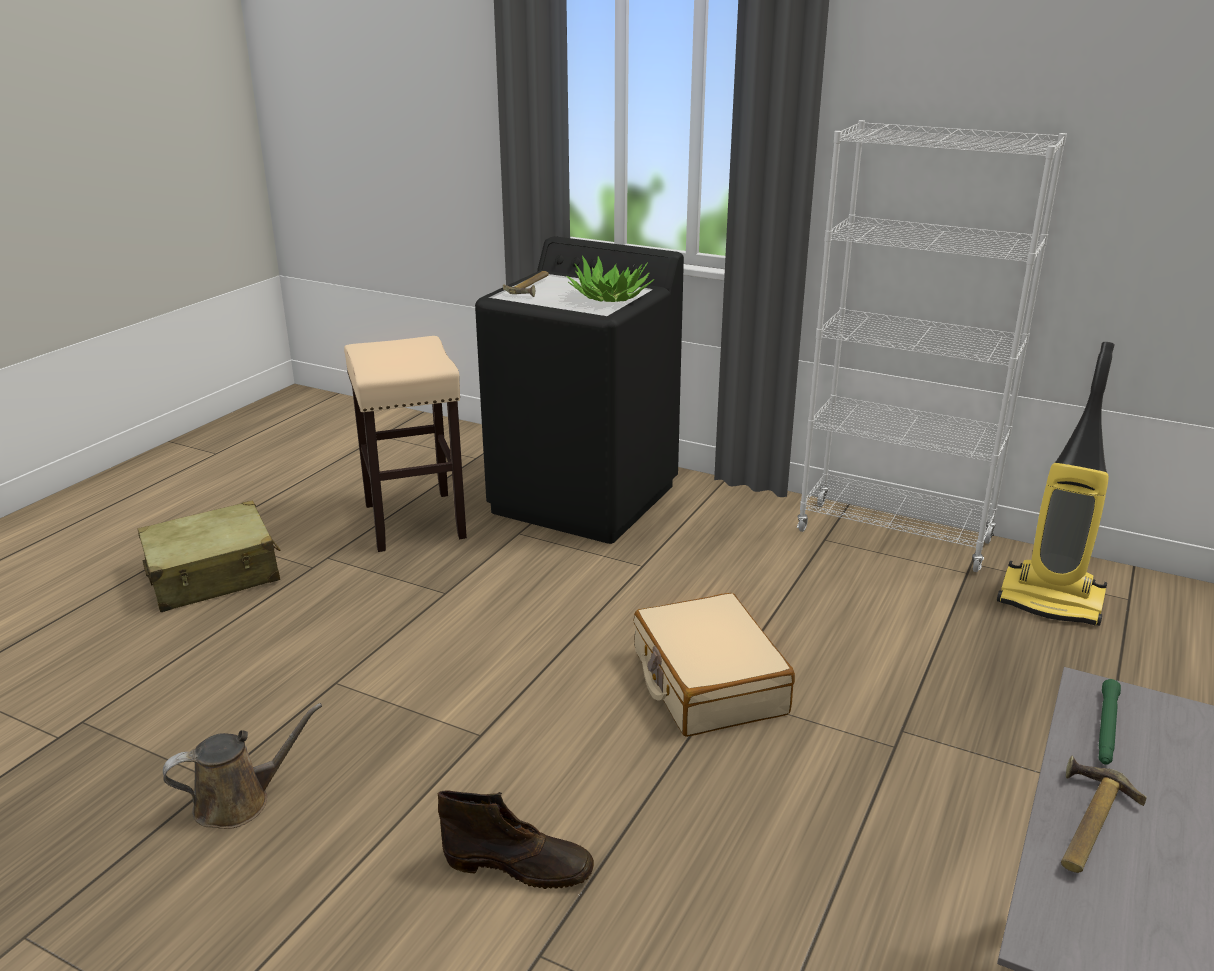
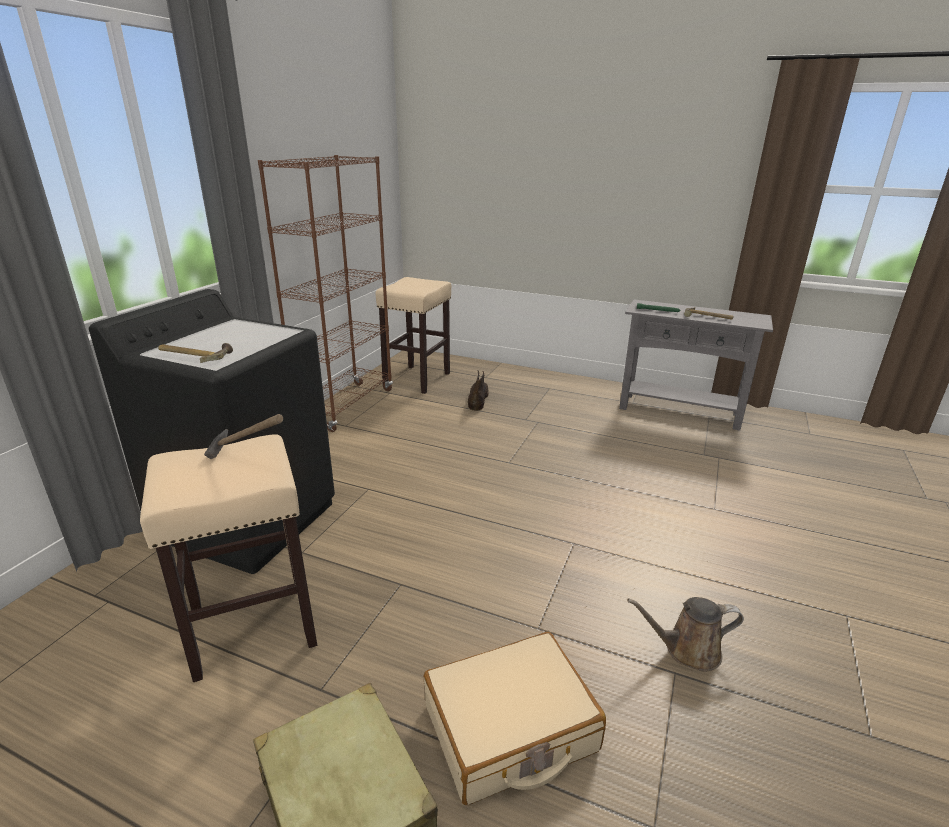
camera: 95 degrees left, 0 degrees up
brown watering can [163,703,322,829] -> brown watering can turned 60 degrees counterclockwise [627,597,744,672]
brown boot [438,791,594,889] -> brown boot moved to [468,370,489,411]
potted plant [566,255,655,302] -> none
beige suitcase [634,593,795,737] -> beige suitcase moved to [423,632,606,805]
white bookcase [797,120,1067,572] -> brown bookcase [258,155,393,432]
vacuum cleaner [997,342,1114,626] -> beige stool [375,277,451,394]
none -> hammer [204,414,283,459]

